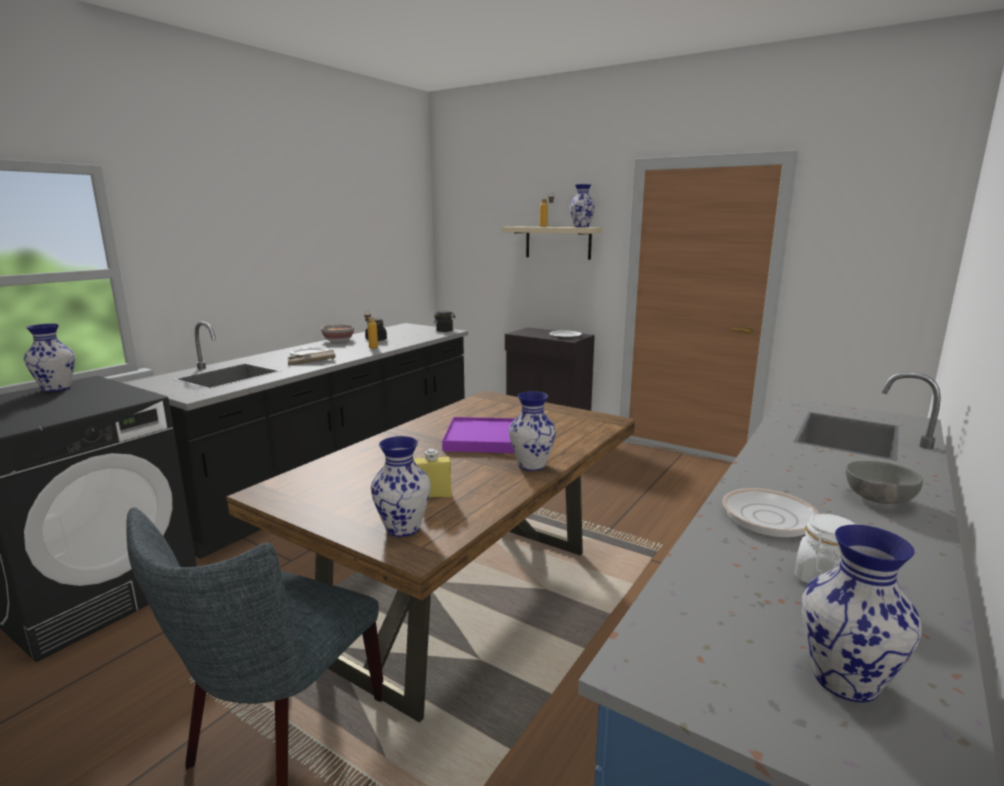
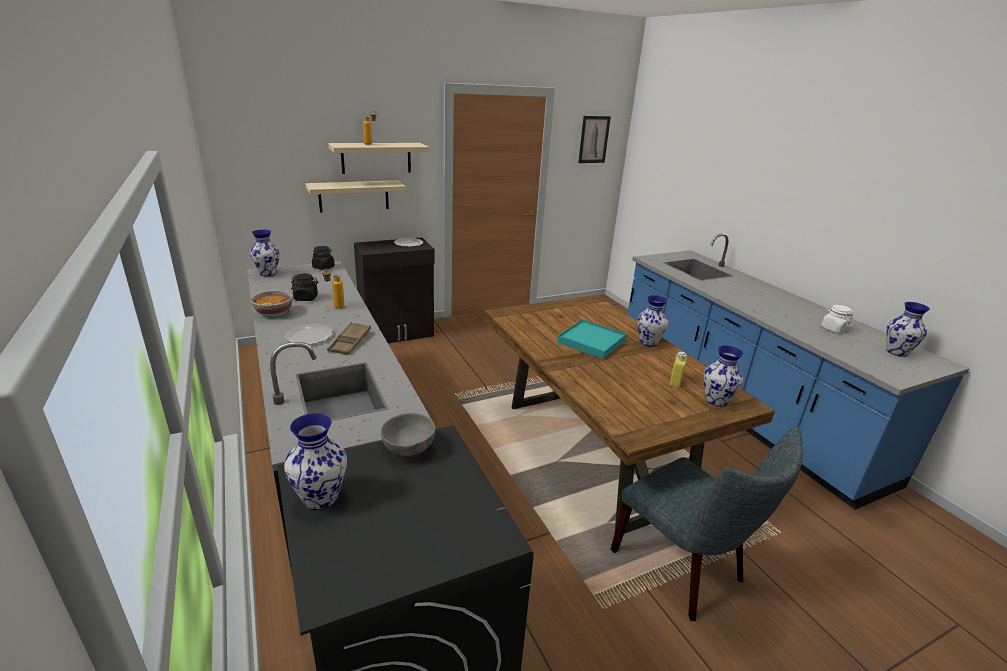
camera: 60 degrees left, 10 degrees up
purple tray [442,417,515,453] -> turquoise tray [557,319,627,359]
vase [569,184,595,227] -> vase moved to [250,229,280,276]
frying pan [722,488,861,537] -> none
grey bowl [846,461,923,504] -> grey bowl moved to [381,413,436,456]
none -> beige shelf [305,180,406,213]
none -> picture [578,116,611,163]

